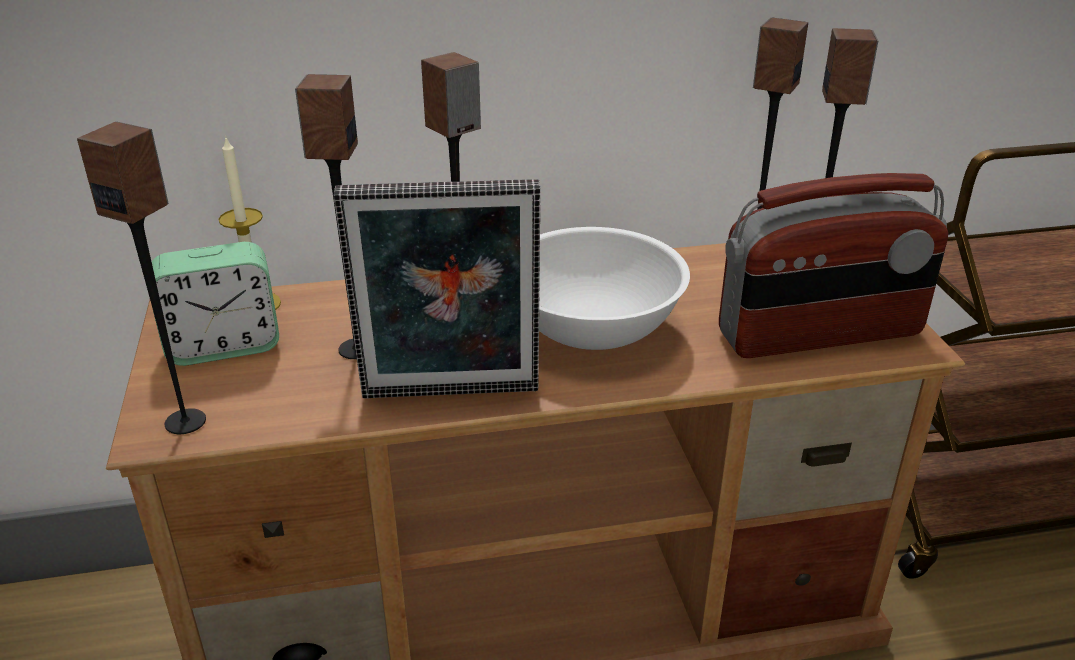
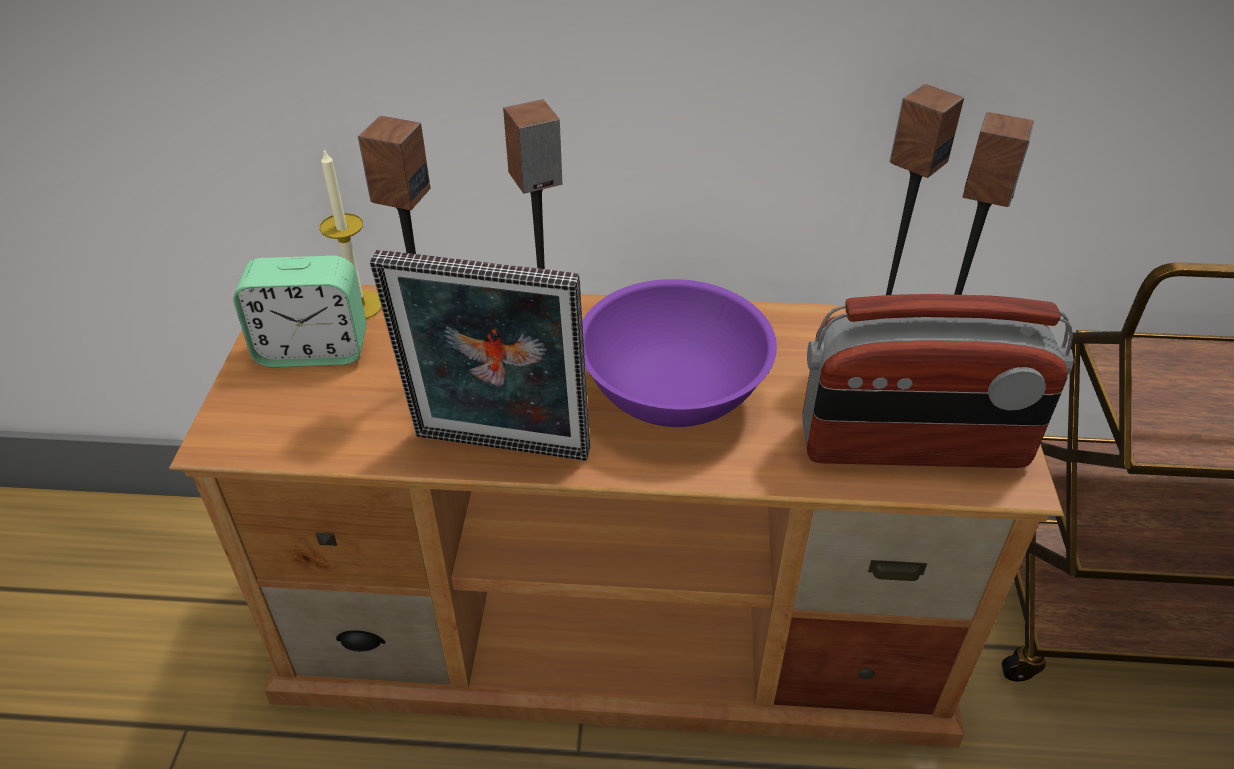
camera: 15 degrees right, 10 degrees up
speaker [77,122,206,434] -> none
white bowl [539,227,690,350] -> purple bowl [582,279,777,427]

